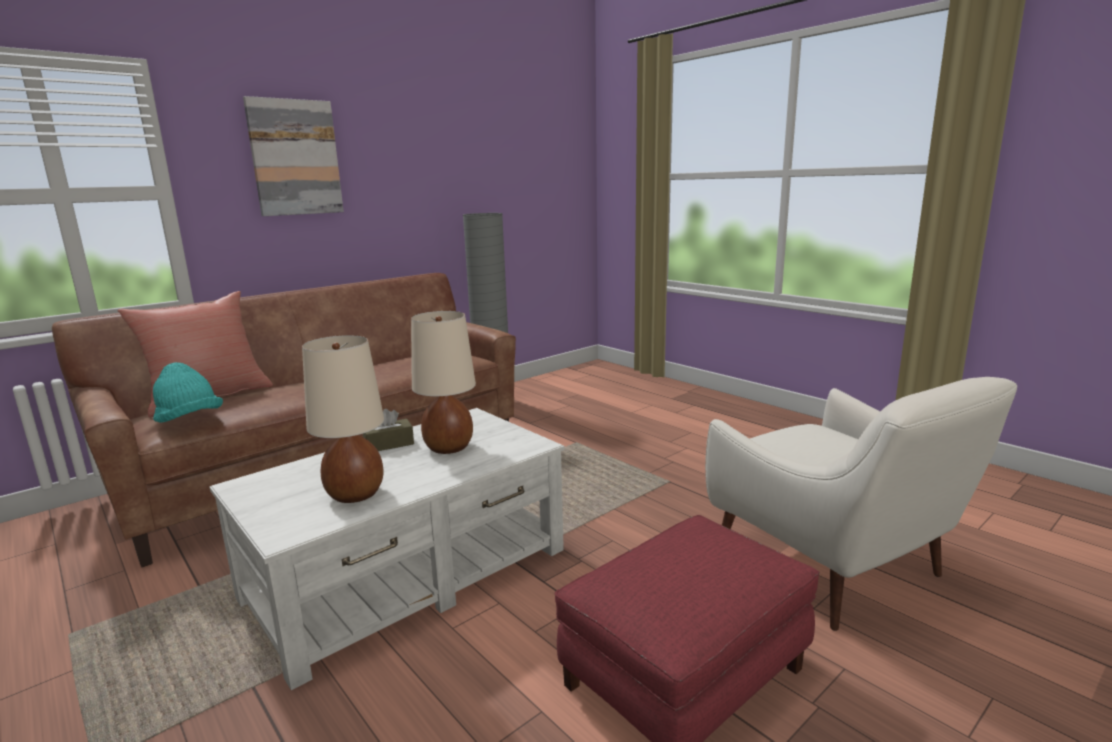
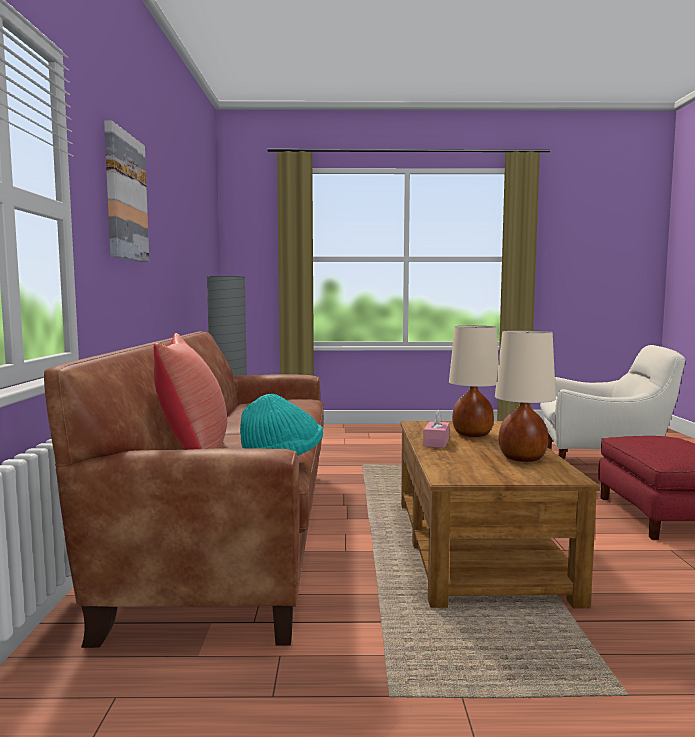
camera: 50 degrees left, 10 degrees down
white coffee table [210,408,564,690] -> brown coffee table [400,421,600,609]
brown tissue box [363,409,414,451] -> pink tissue box [423,410,449,448]

